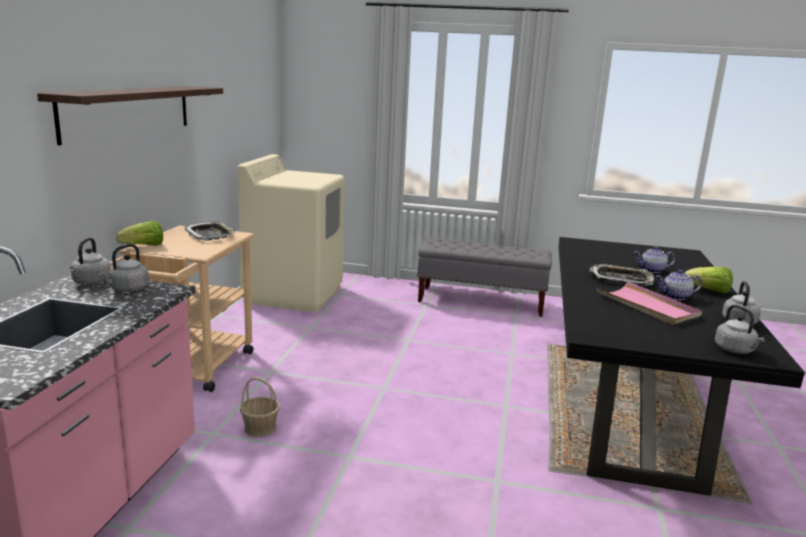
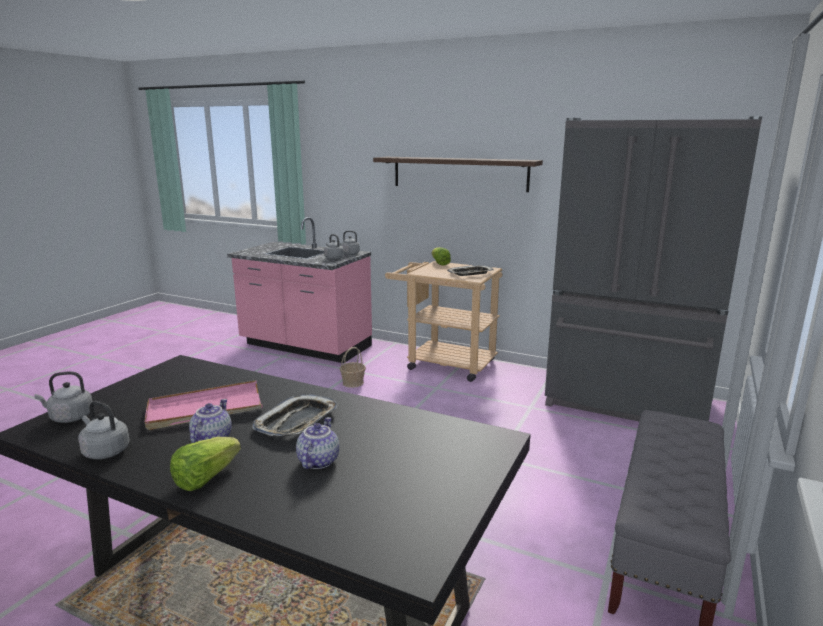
camera: 105 degrees right, 0 degrees up
beige washing machine [238,154,345,312] -> grey fridge [545,116,762,421]

